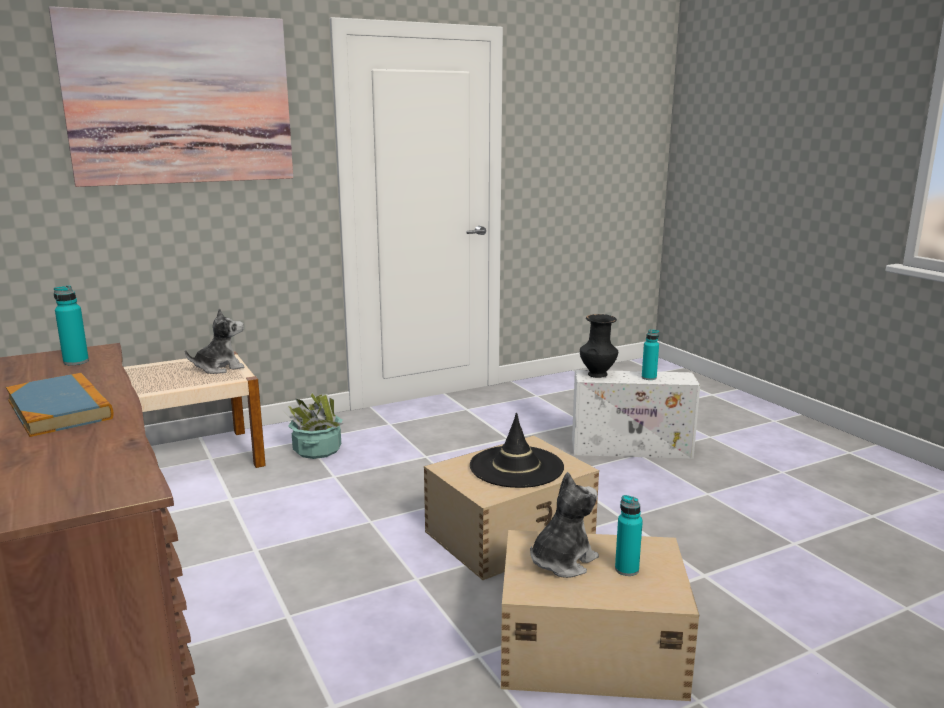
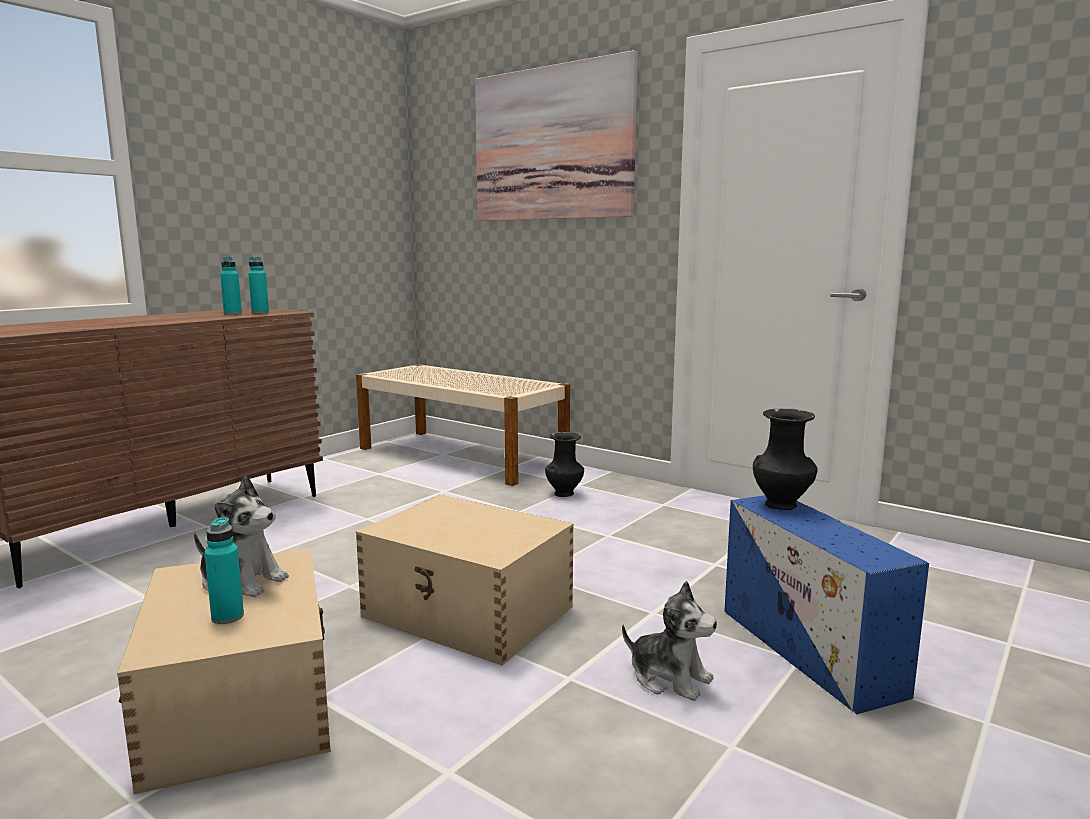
camera: 65 degrees right, 5 degrees down
book [6,373,113,437] -> none
plush toy [185,308,245,374] -> plush toy moved to [622,581,717,701]
potted plant [283,392,344,459] -> black vase [545,432,584,497]
black hat [470,413,564,488] -> none
white storage box [572,370,700,459] -> blue storage box [724,495,929,714]
turquoise bottle [642,330,659,380] -> turquoise bottle moved to [220,257,242,315]

